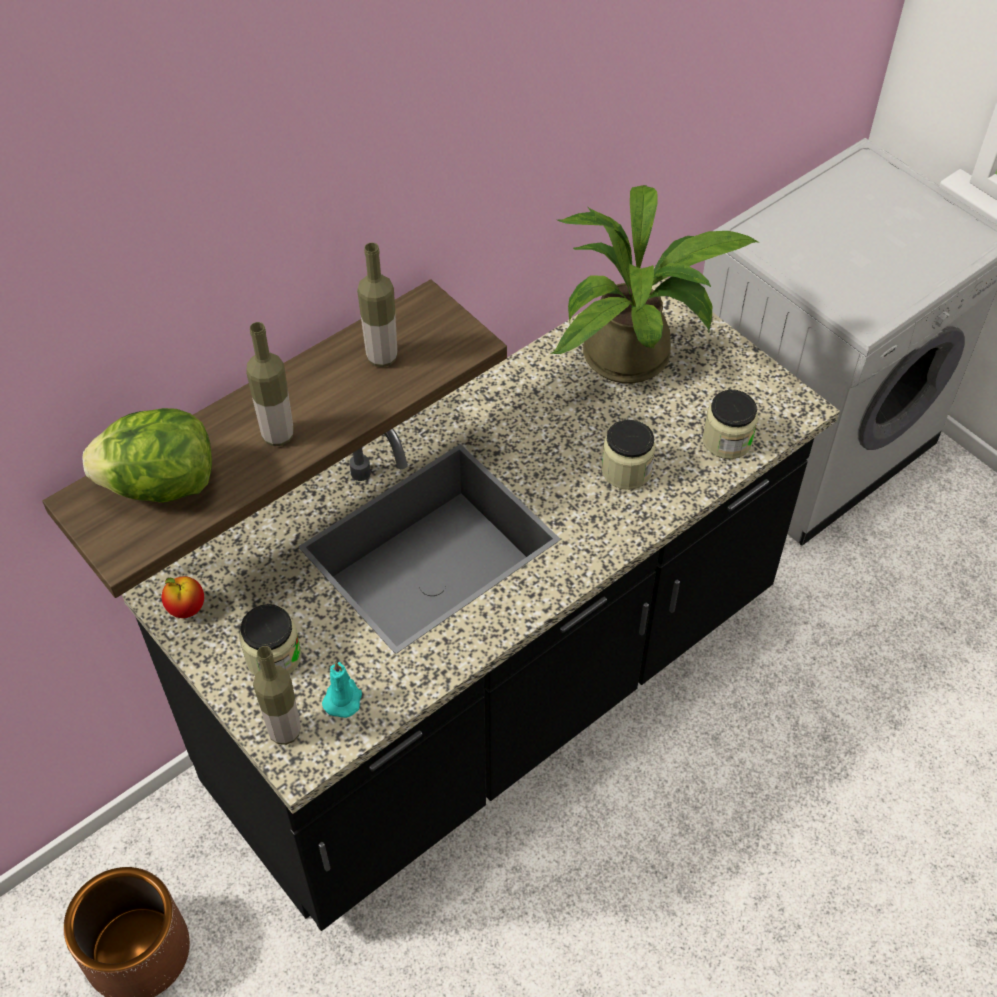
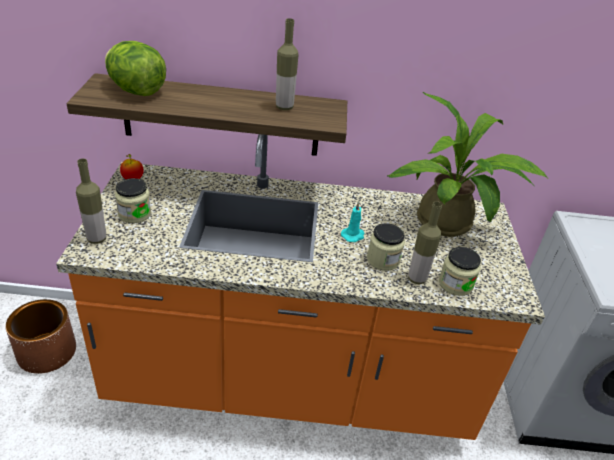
camera: 40 degrees right, 15 degrees down
black counter [122,267,840,931] -> orange counter [56,134,545,440]
bottle [246,322,294,446] -> bottle moved to [408,201,442,284]
turquoise candle [322,661,362,718] -> turquoise candle moved to [341,202,364,242]

